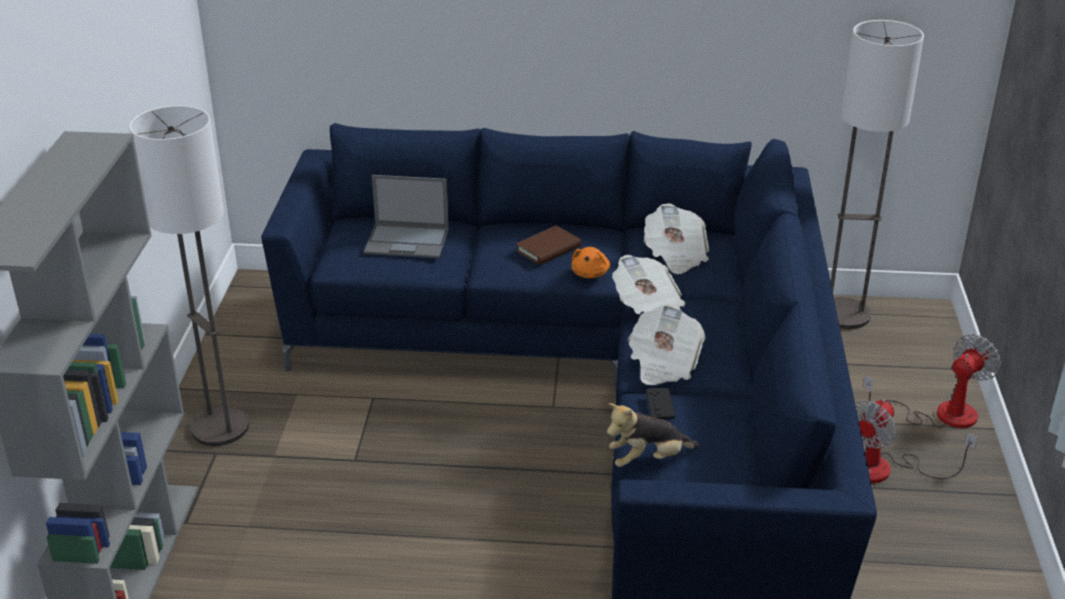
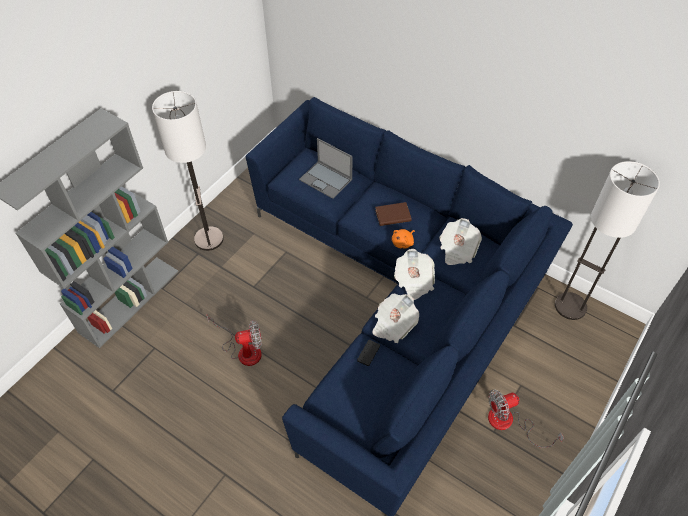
camera: 30 degrees right, 20 degrees up
plush toy [607,403,699,467] -> none
fan [863,334,1001,428] -> fan moved to [207,315,262,366]

